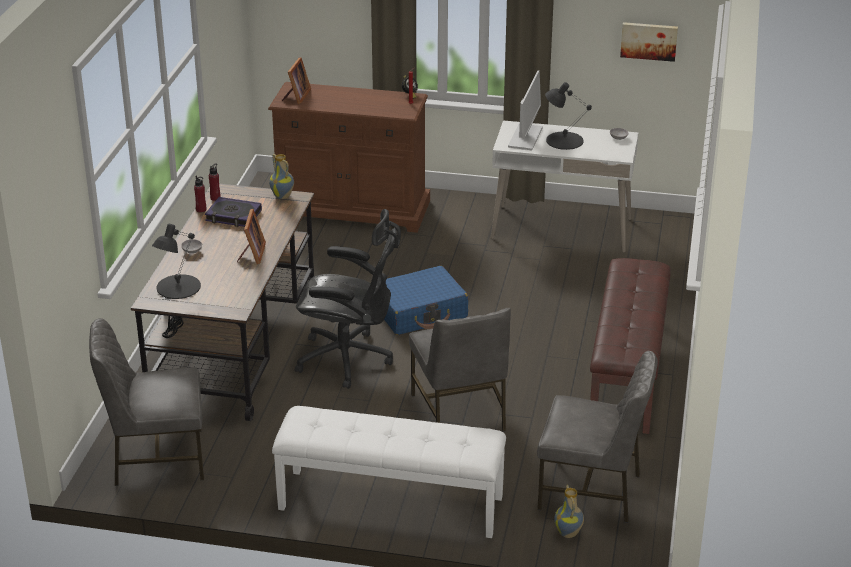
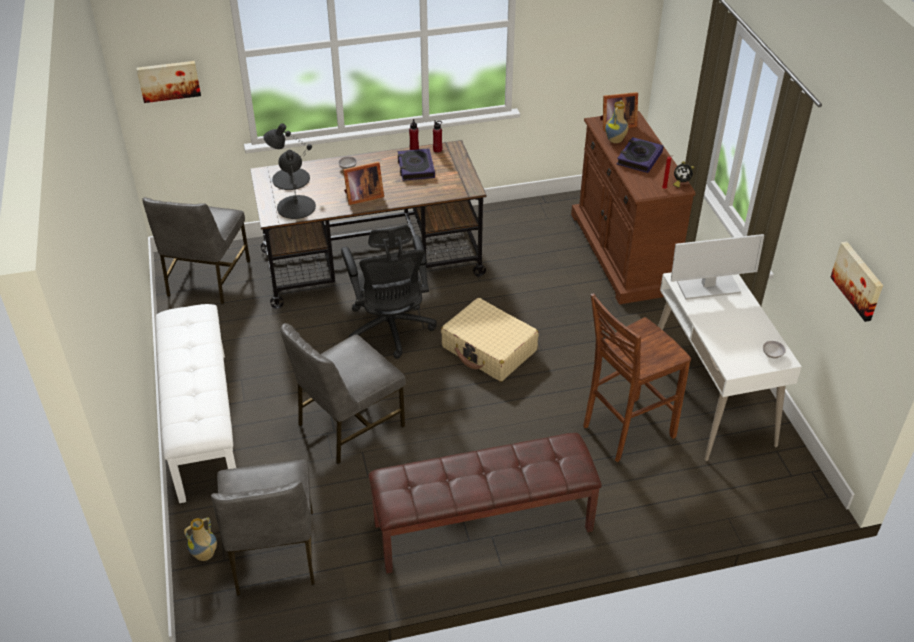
camera: 65 degrees right, 10 degrees up
grey chair [89,318,204,486] -> grey chair turned 135 degrees counterclockwise [142,197,250,305]
vase [269,154,294,199] -> vase moved to [605,100,628,143]
blue suitcase [384,266,468,335] -> beige suitcase [441,298,539,382]
black table lamp [545,82,592,150] -> black table lamp moved to [277,150,316,219]
none -> picture [137,61,201,103]
none -> brown stool [583,293,691,462]
none -> book [617,137,664,173]

